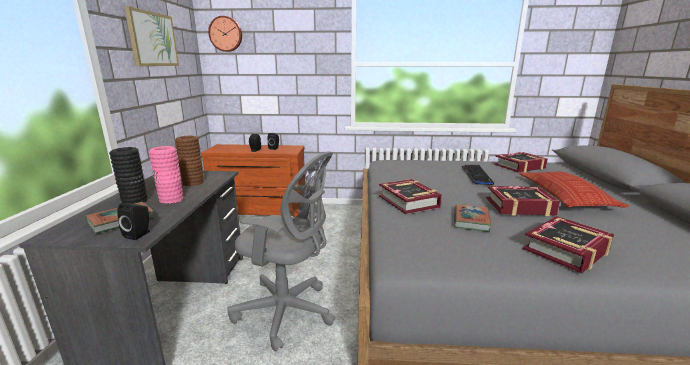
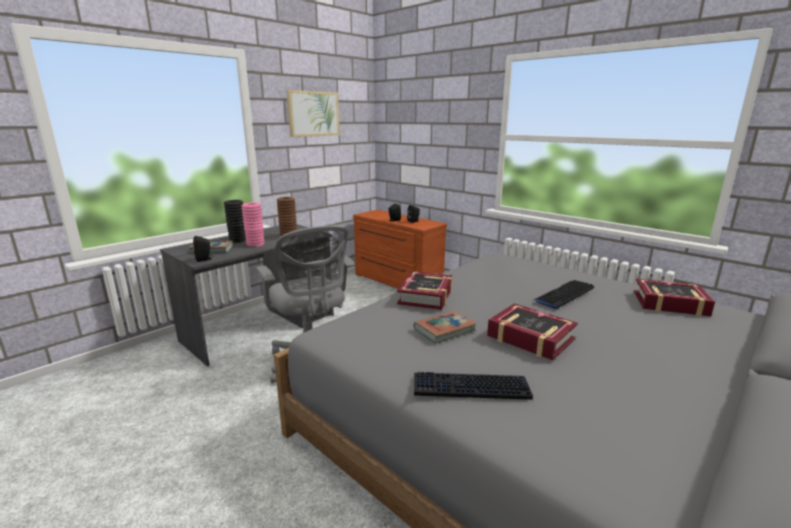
camera: 40 degrees right, 0 degrees up
wall clock [208,16,242,52] -> none
pillow [520,172,629,208] -> none
book [523,216,614,274] -> keyboard [414,372,533,400]

